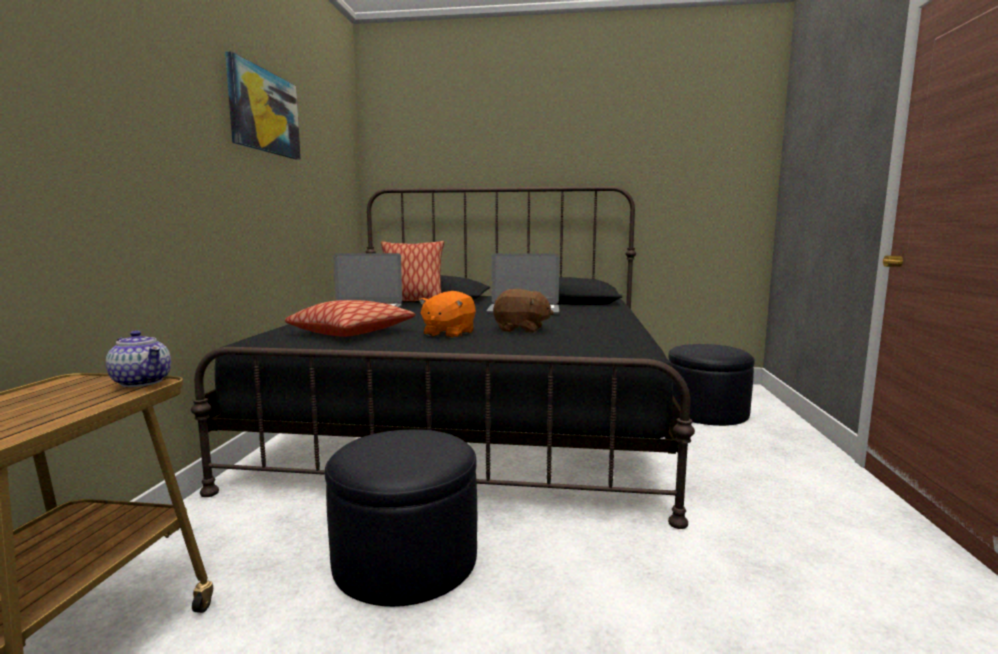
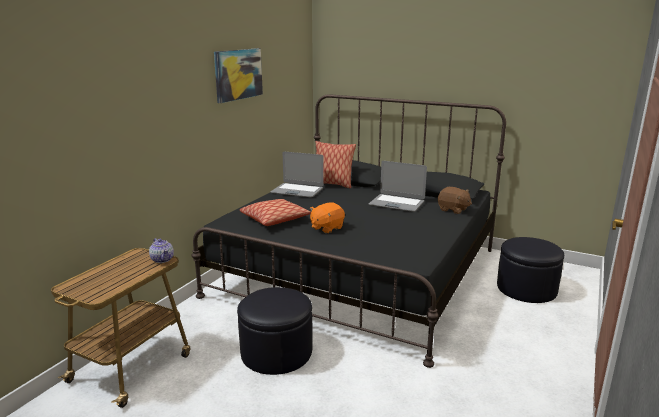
camera: 20 degrees right, 10 degrees up
brown plush toy [493,289,554,333] -> brown plush toy moved to [438,187,472,214]

